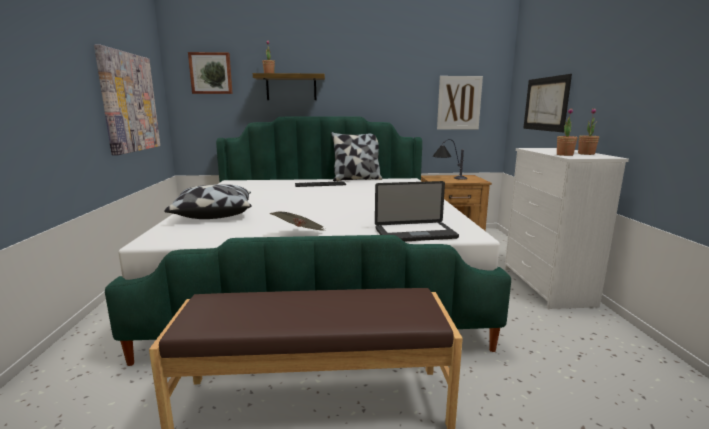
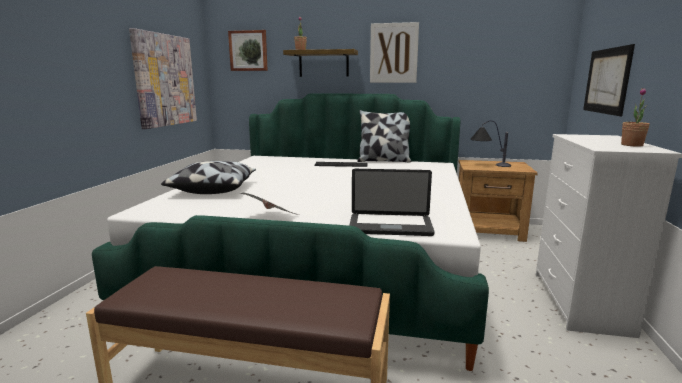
camera: 15 degrees right, 0 degrees up
picture [437,76,483,130] -> picture moved to [370,22,419,83]
potted plant [557,108,578,156] -> none

